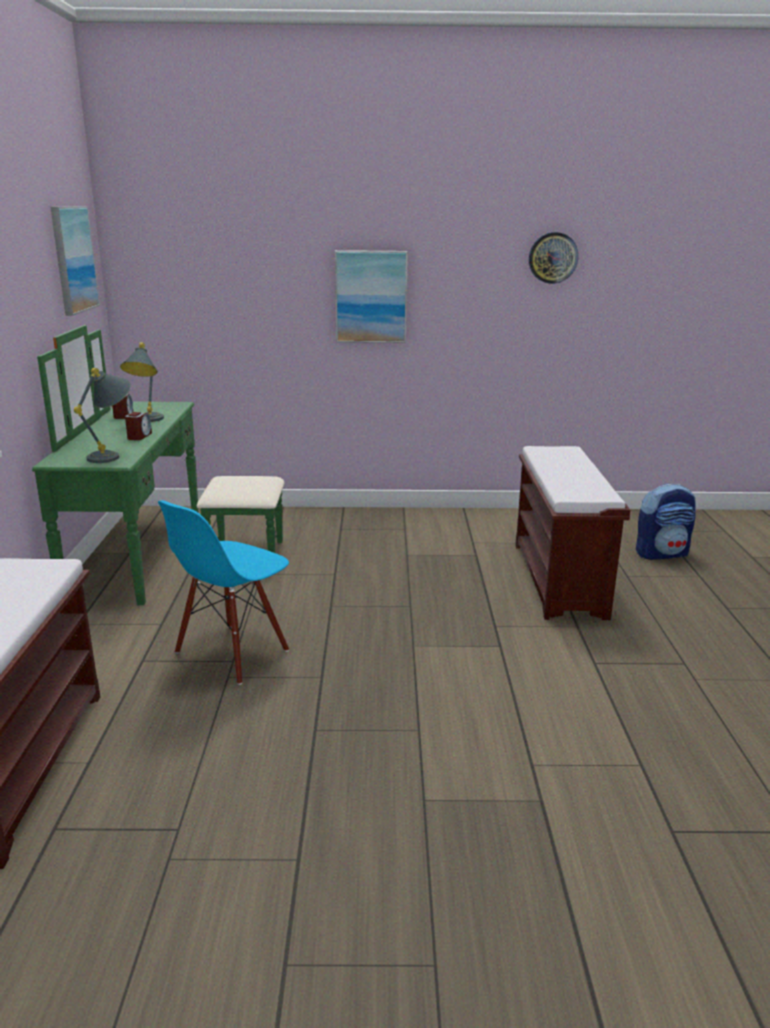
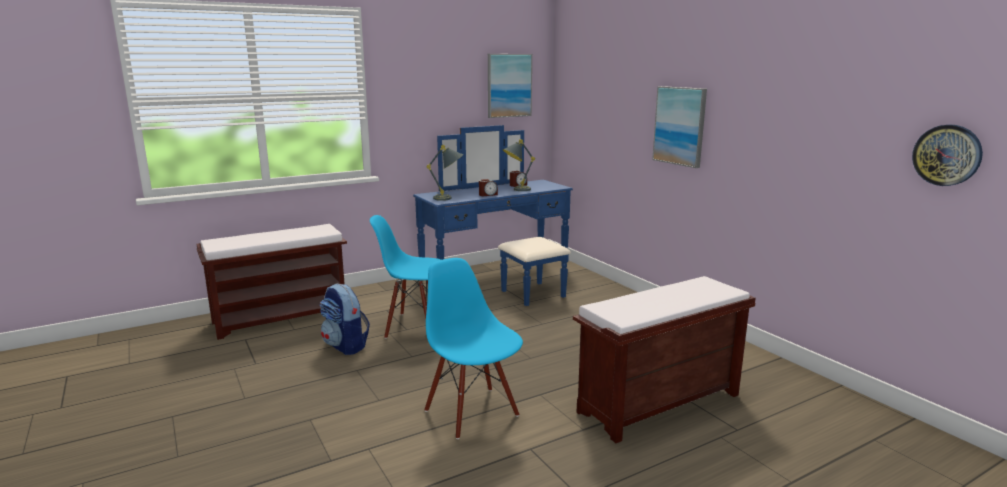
camera: 60 degrees right, 5 degrees down
green dresser [32,325,284,605] -> blue dresser [413,125,573,306]
wall clock [529,232,578,284] -> wall clock moved to [912,125,983,186]
backpack [636,484,696,560] -> backpack moved to [319,284,370,355]
none -> blue chair [424,258,523,439]

